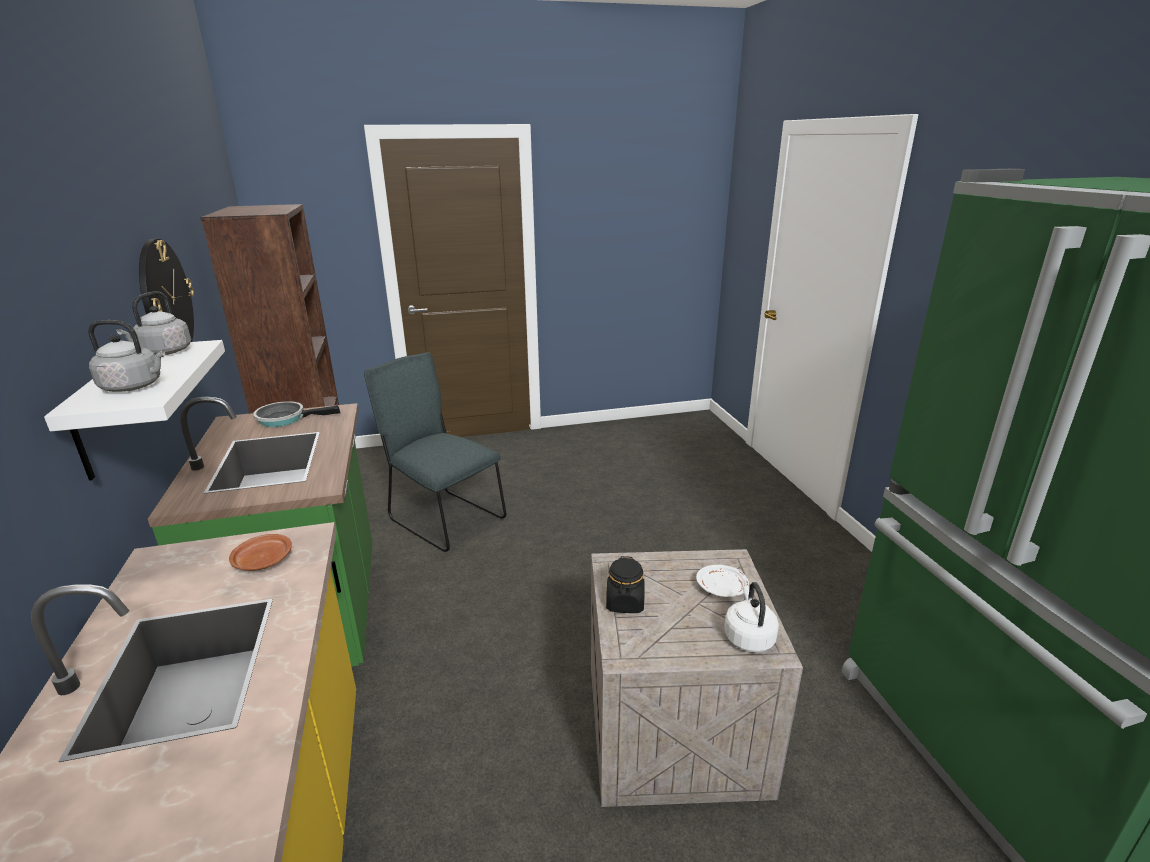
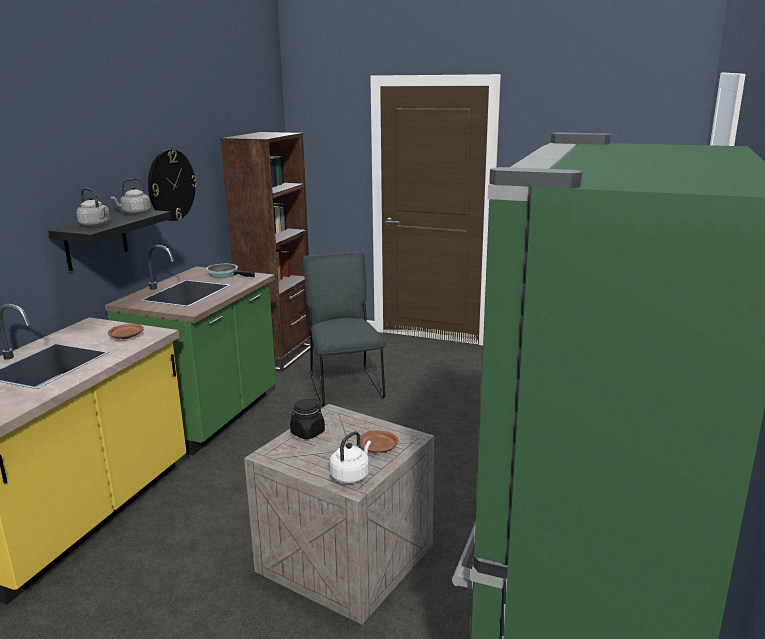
camera: 35 degrees right, 5 degrees down
white shelf [44,340,225,481] -> black shelf [48,210,171,271]
white plate [696,565,749,597] -> brown plate [360,430,398,452]

